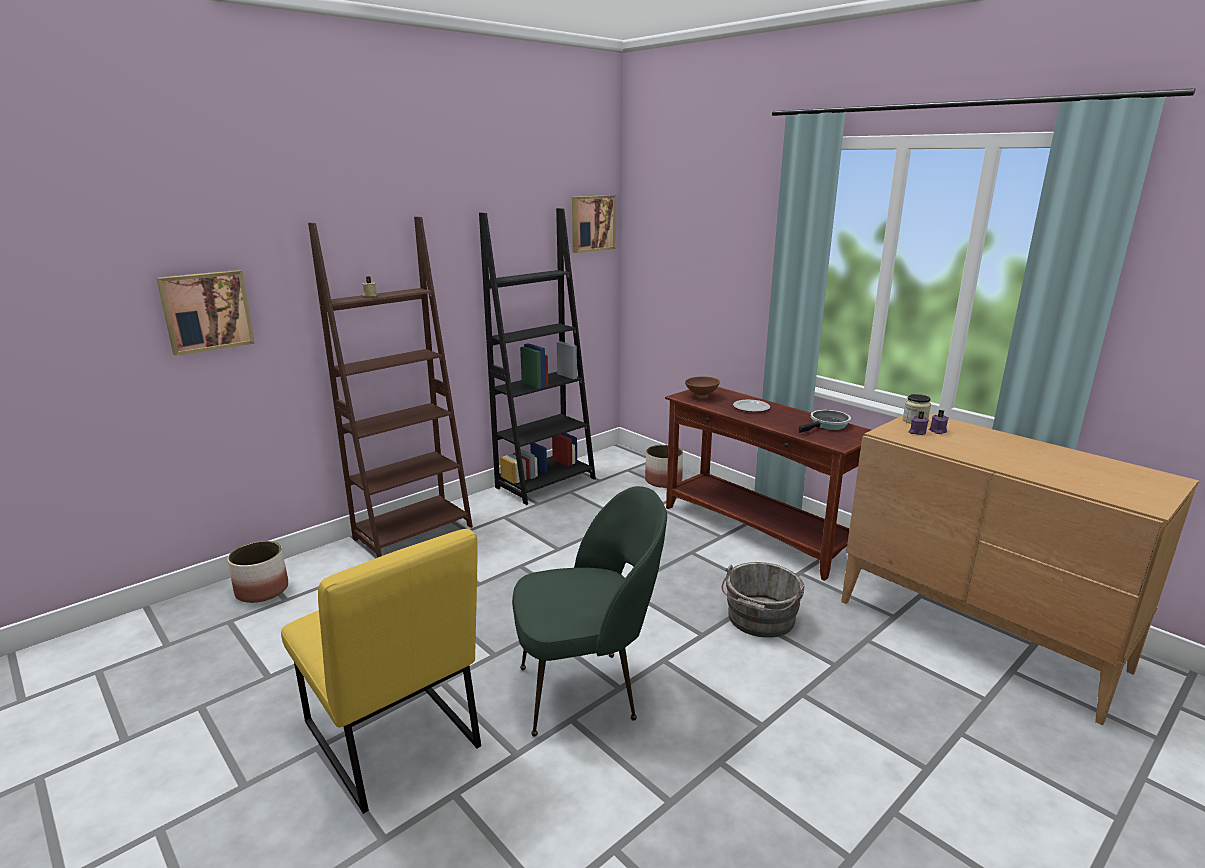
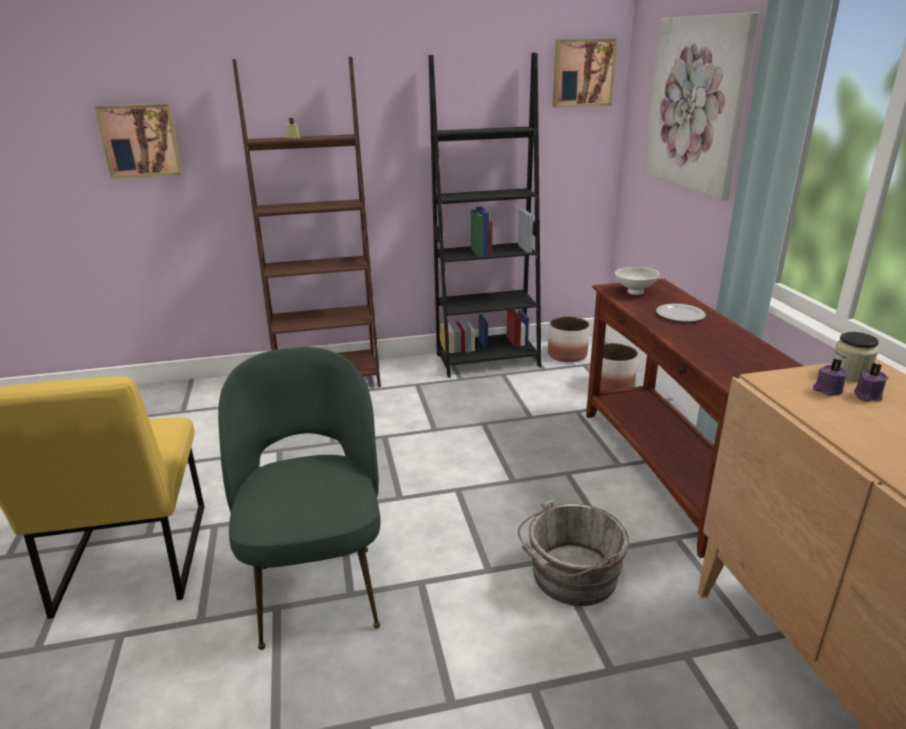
camera: 30 degrees right, 5 degrees up
planter [227,541,288,603] -> planter moved to [548,316,590,362]
green chair [512,486,667,737] -> green chair turned 120 degrees counterclockwise [218,347,381,650]
brown bowl [685,376,720,399] -> white bowl [615,267,659,295]
frying pan [799,410,851,433] -> none
none -> picture [643,12,760,200]

